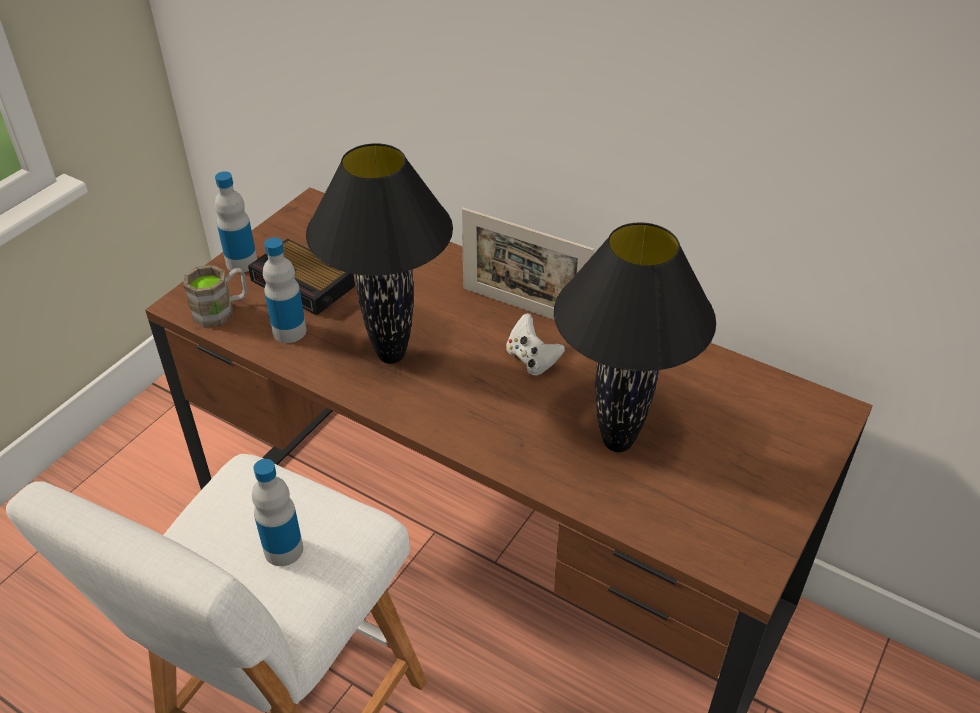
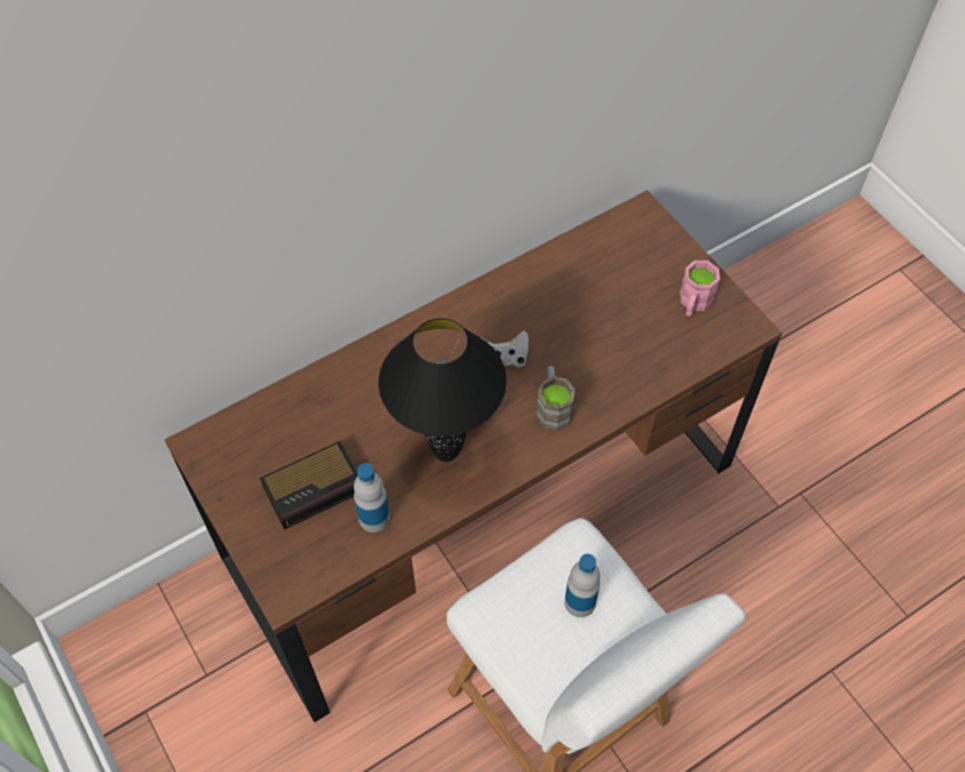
camera: 65 degrees left, 15 degrees up
brown mug [183,265,247,328] -> brown mug moved to [536,366,576,431]
bottle [215,171,257,273] -> none
picture frame [462,208,595,320] -> none
black table lamp [554,222,716,452] -> none
none -> pink mug [680,260,720,316]

